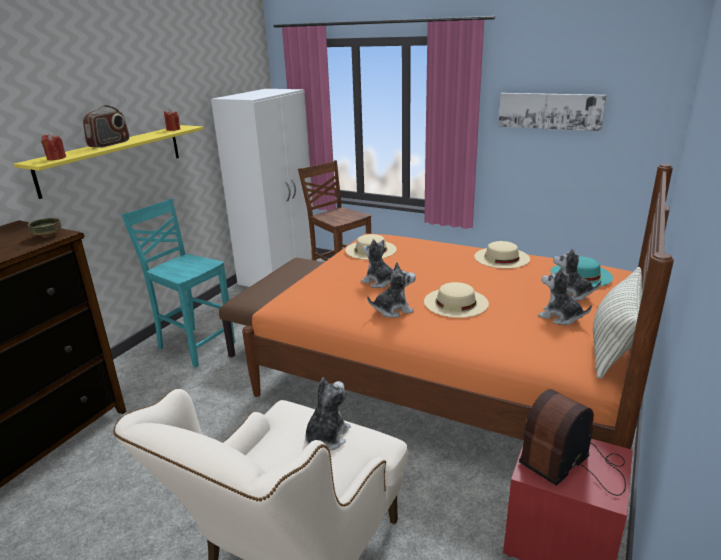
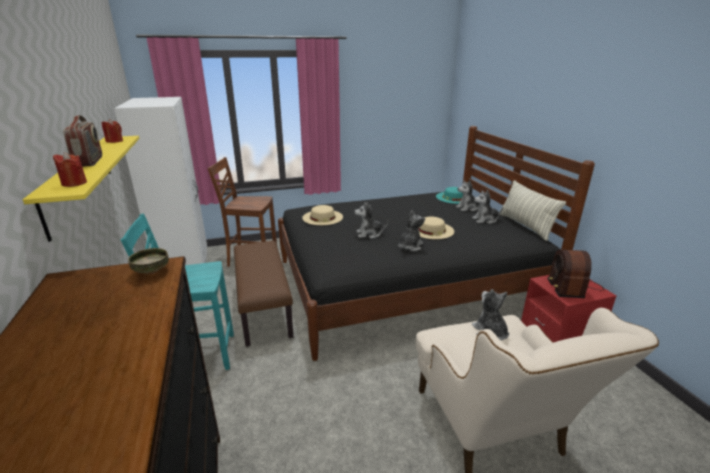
camera: 45 degrees left, 0 degrees up
orange bed [242,164,674,449] -> black bed [278,126,595,361]
beige hat [474,241,530,268] -> none
picture [498,93,607,131] -> none

